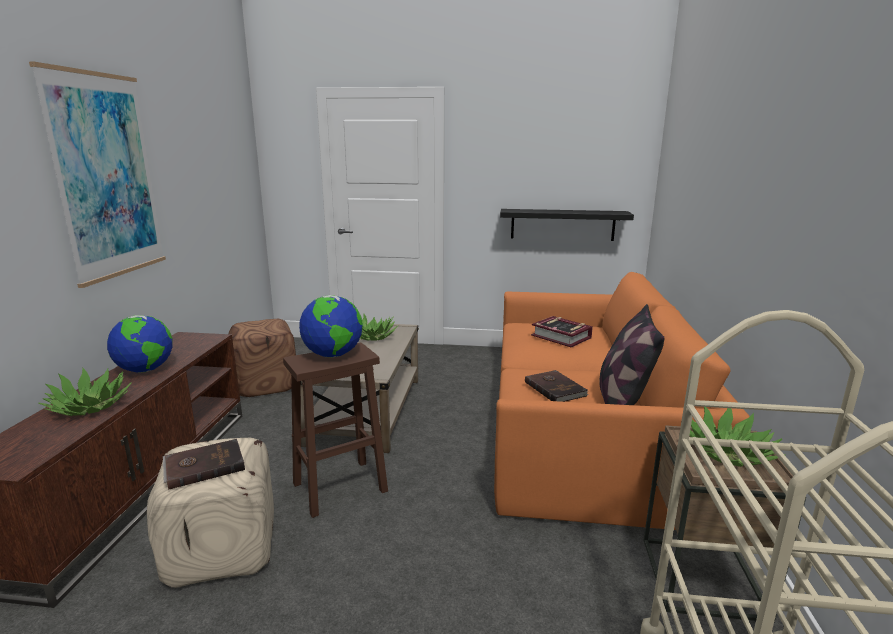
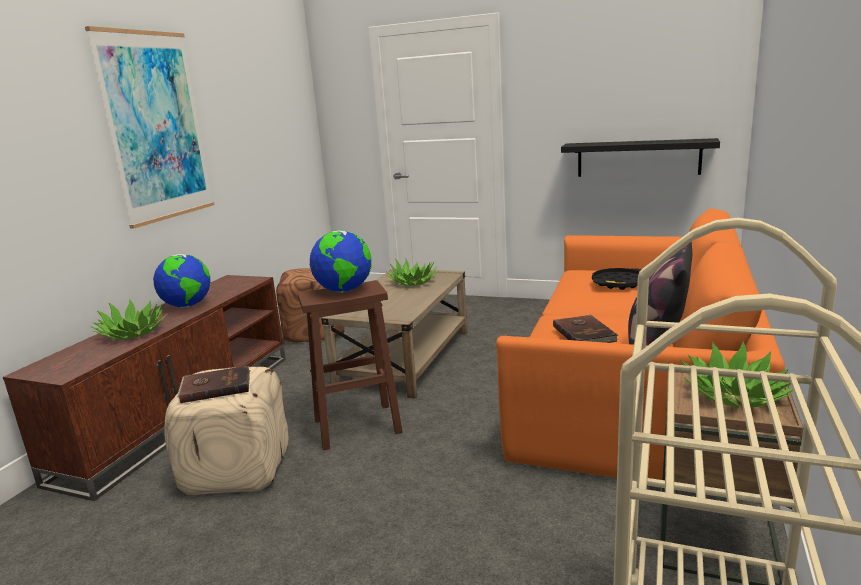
camera: 15 degrees right, 0 degrees up
book [531,316,593,348] -> black tray [592,268,642,290]

